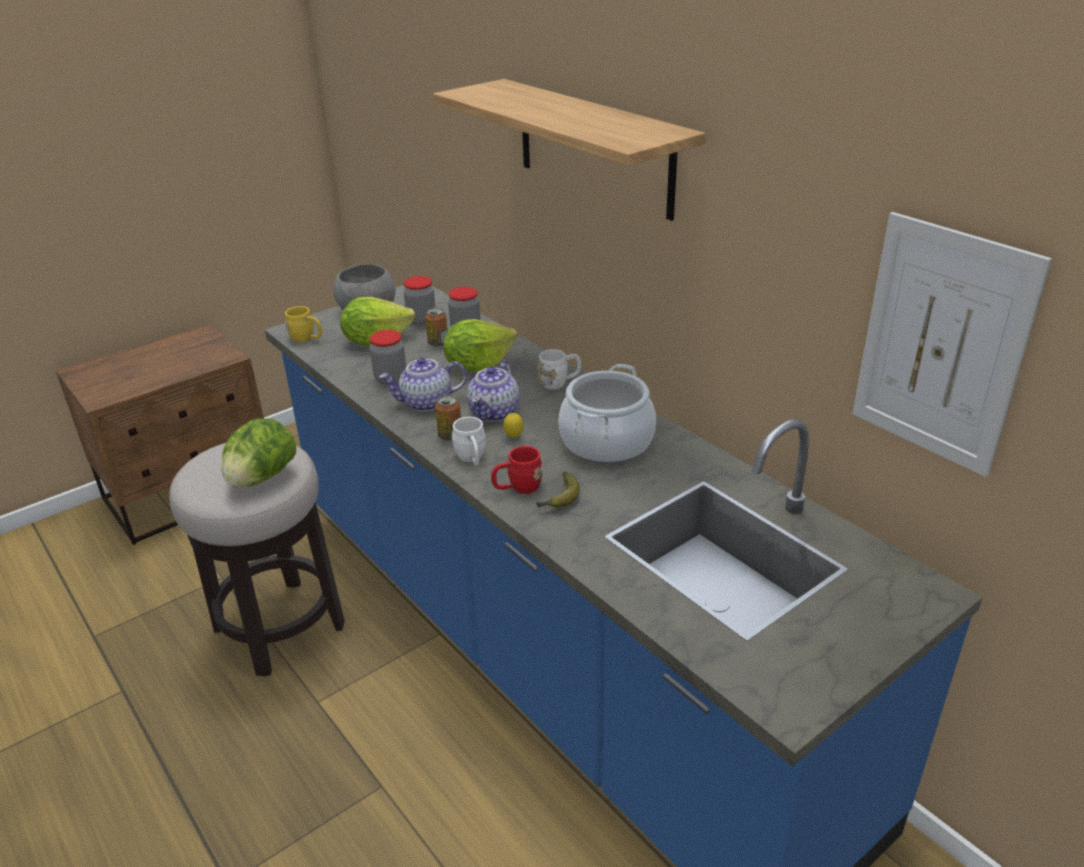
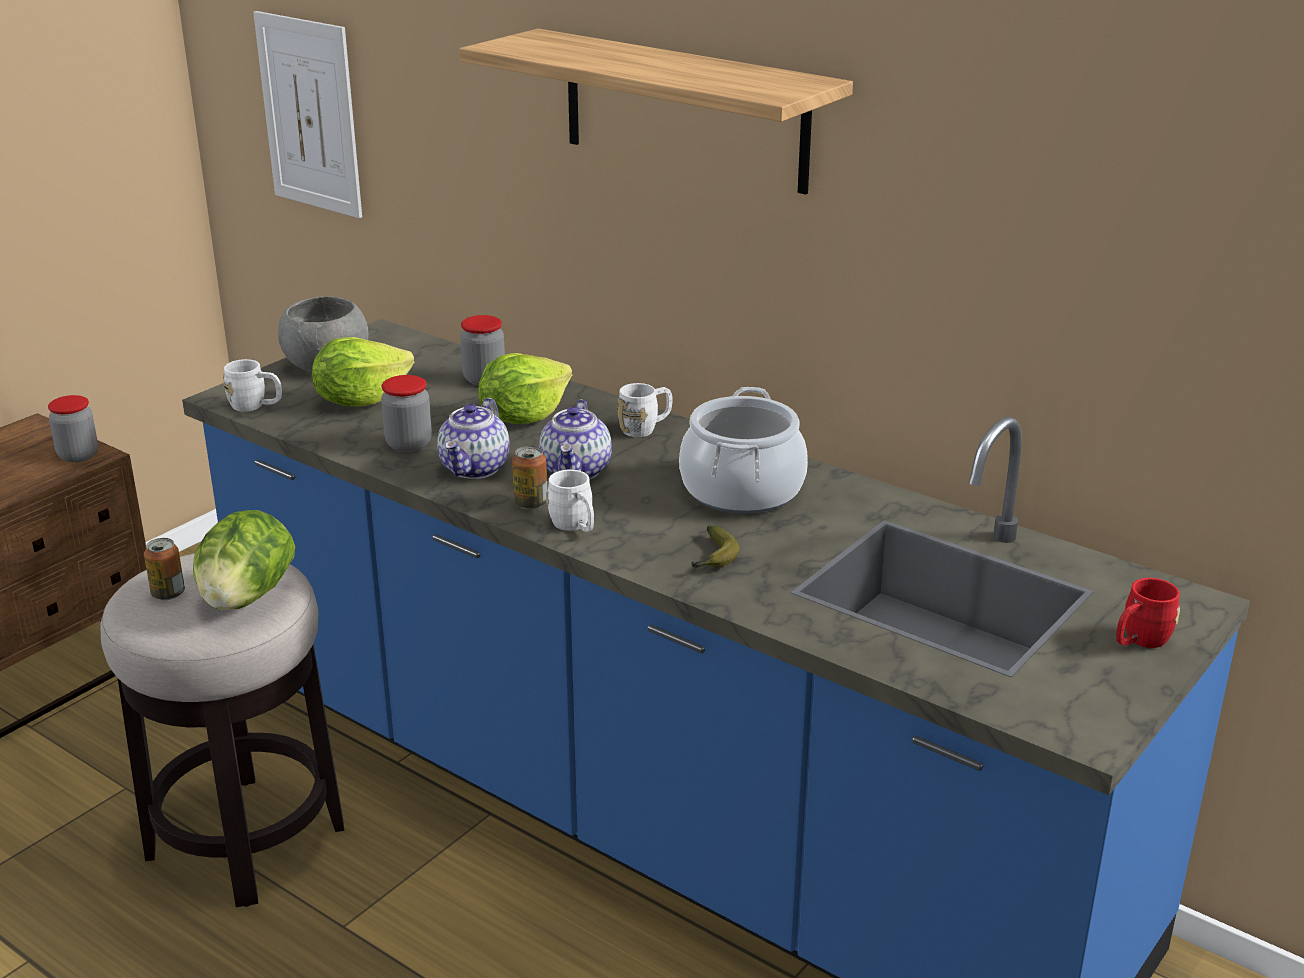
camera: 15 degrees left, 5 degrees down
yellow mug [285,306,322,342] -> white mug [223,359,282,412]
teapot [379,357,467,412] -> teapot turned 45 degrees counterclockwise [437,398,510,479]
jar [404,276,435,326] -> jar moved to [48,395,98,462]
can [425,307,448,347] -> can moved to [144,538,185,600]
red mug [491,446,543,494] -> red mug moved to [1116,578,1180,648]
lemon [503,413,523,438] -> none
picture [852,212,1052,477] -> picture moved to [253,11,362,218]

